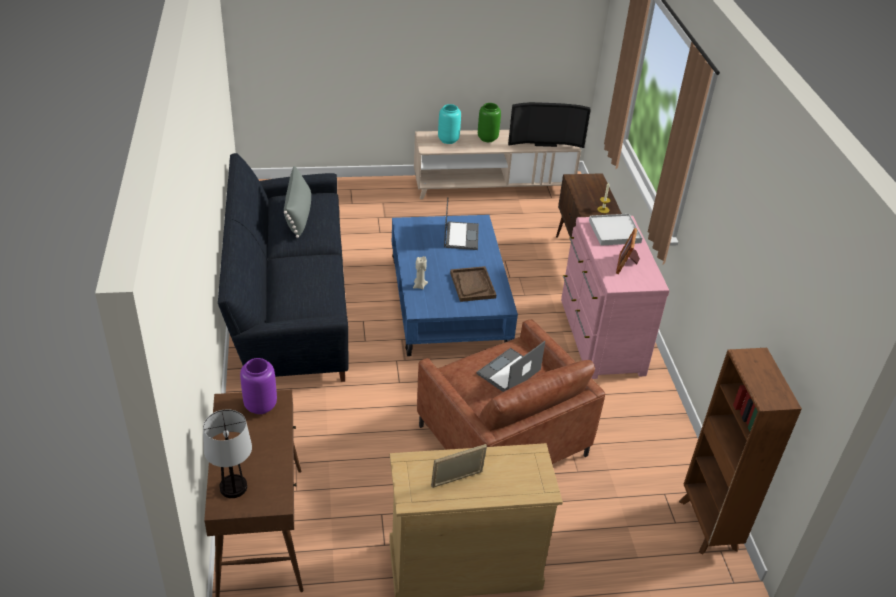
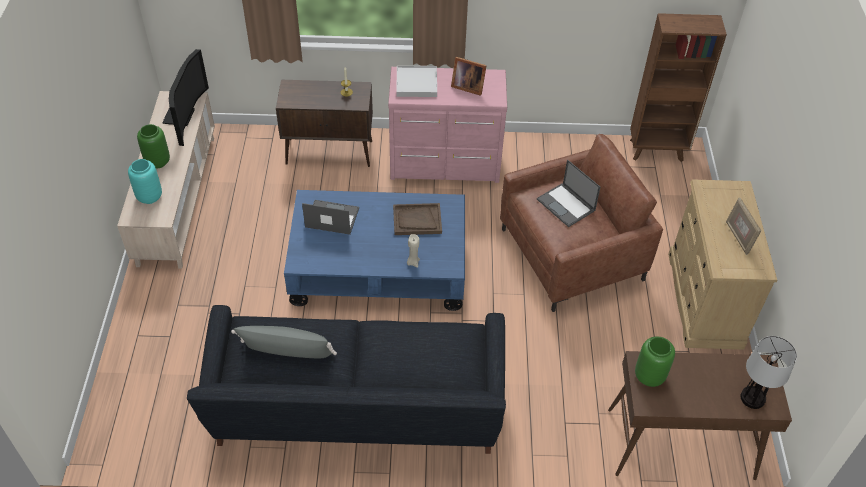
camera: 80 degrees left, 10 degrees up
purple vase [240,358,277,414] -> green vase [635,336,675,387]

